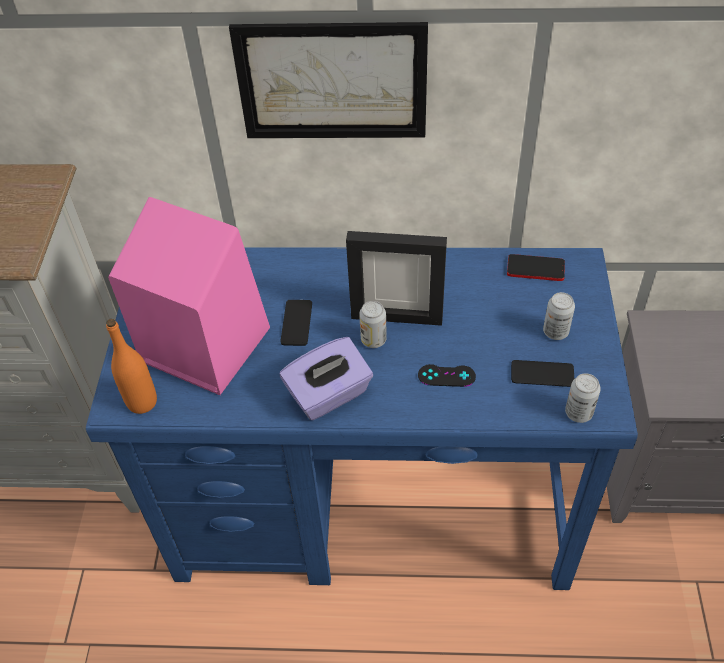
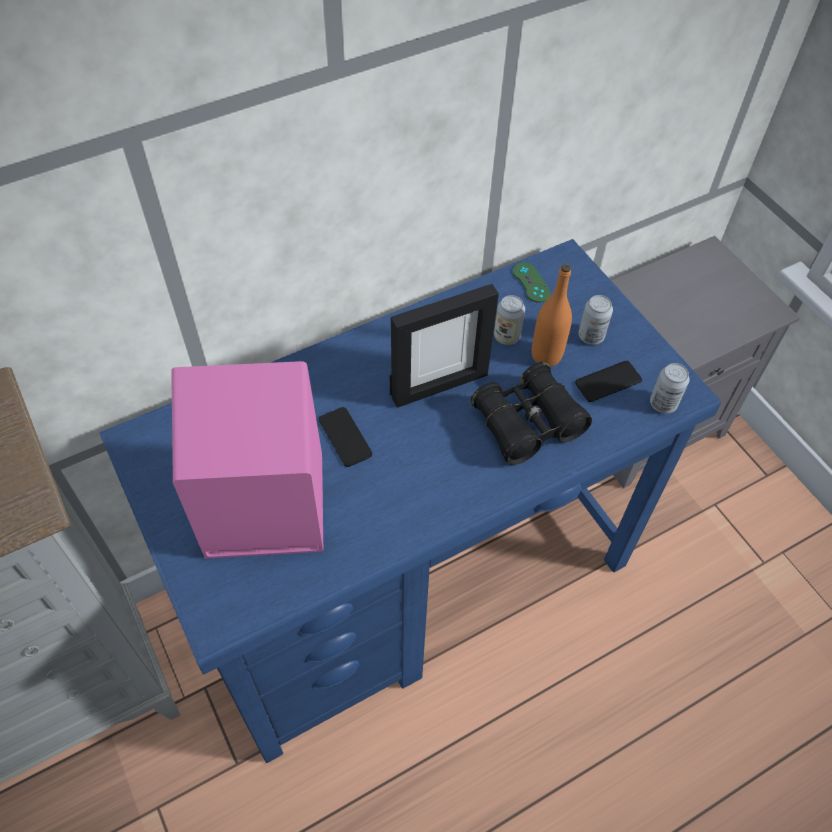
camera: 35 degrees left, 5 degrees up
orange bottle [106,319,157,414] -> orange bottle moved to [532,264,572,367]
picture [229,22,428,138] -> none
purple tissue box [280,337,373,420] -> none
can [359,301,387,348] -> can moved to [494,295,525,345]
black game controller [418,364,476,387] -> black binoculars [471,362,592,465]
phone [507,254,565,281] -> green game controller [513,262,551,303]

